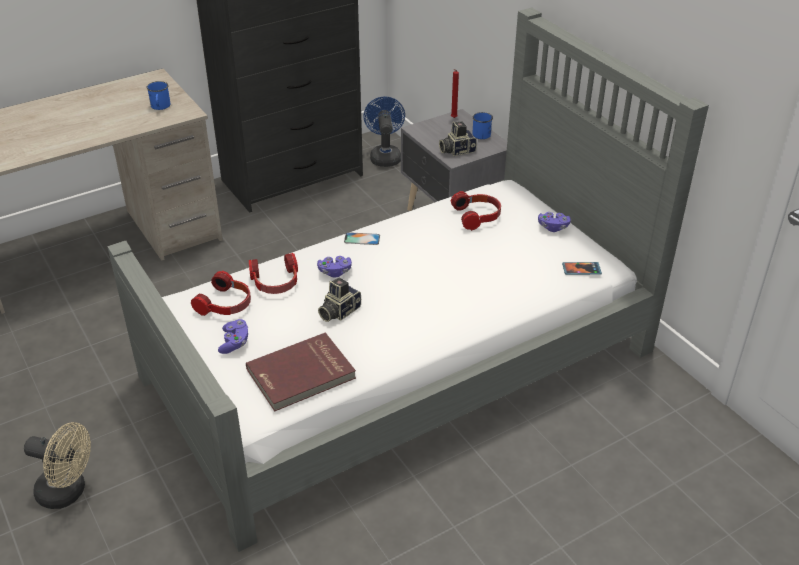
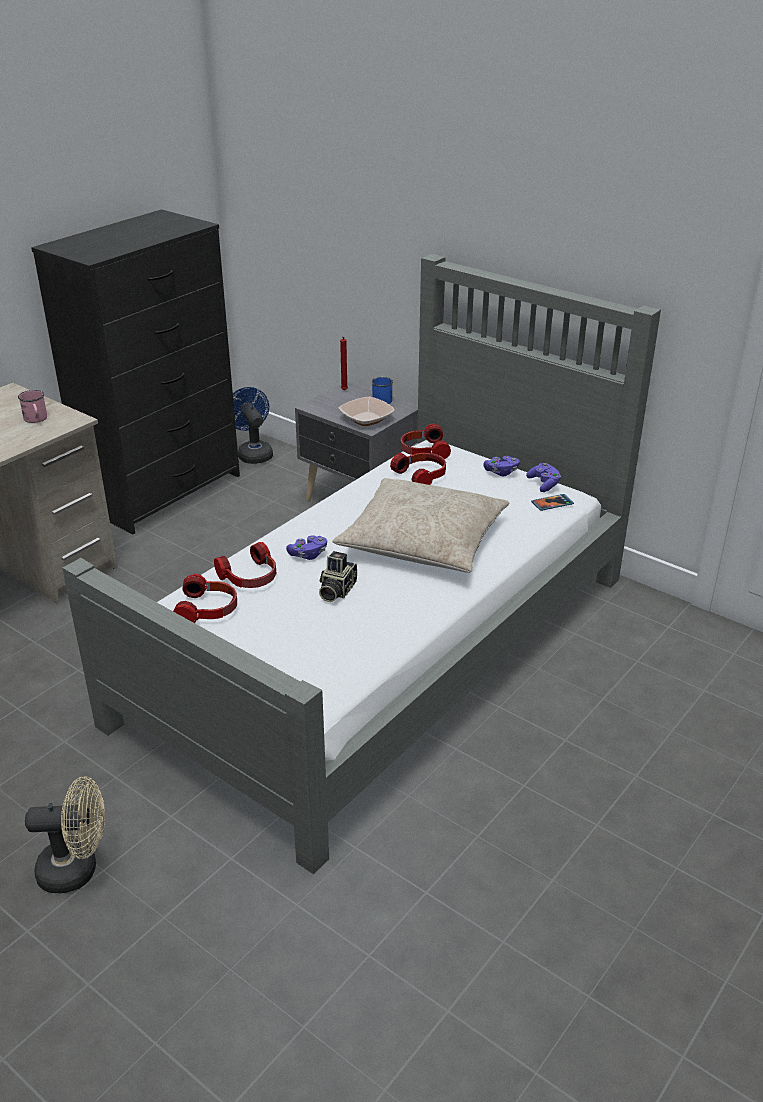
camera: 20 degrees left, 5 degrees down
blue mug [146,81,171,110] -> pink mug [18,390,47,423]
purple game controller [218,319,248,354] -> purple game controller moved to [526,463,561,492]
red book [246,333,356,411] -> none
phone [344,232,380,245] -> none
camera [439,121,477,156] -> bowl [339,397,395,426]
none -> beige pillow [333,478,510,573]
none -> headphones [401,423,451,459]

